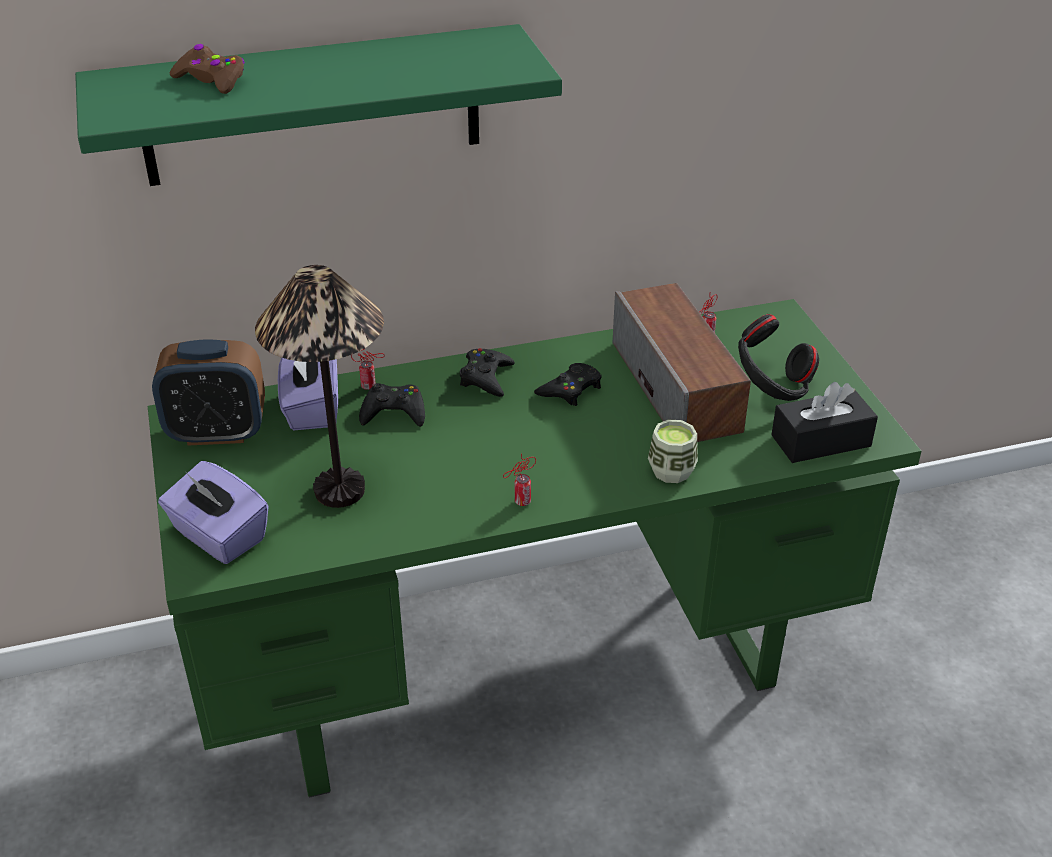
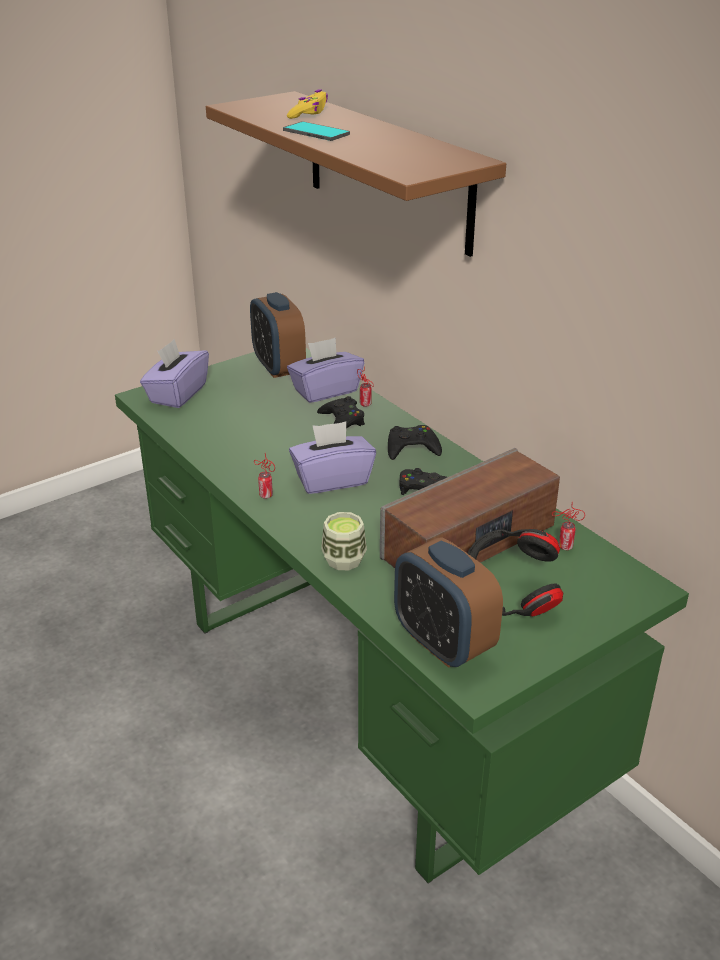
camera: 70 degrees right, 5 degrees down
green shelf [75,24,562,186] -> brown shelf [206,91,506,257]
brown game controller [170,44,245,94] -> yellow game controller [287,89,328,119]
table lamp [255,265,384,508] -> none
black tissue box [771,382,878,463] -> alarm clock [394,537,503,668]
none -> phone [283,121,350,141]
none -> purple tissue box [289,422,376,494]

